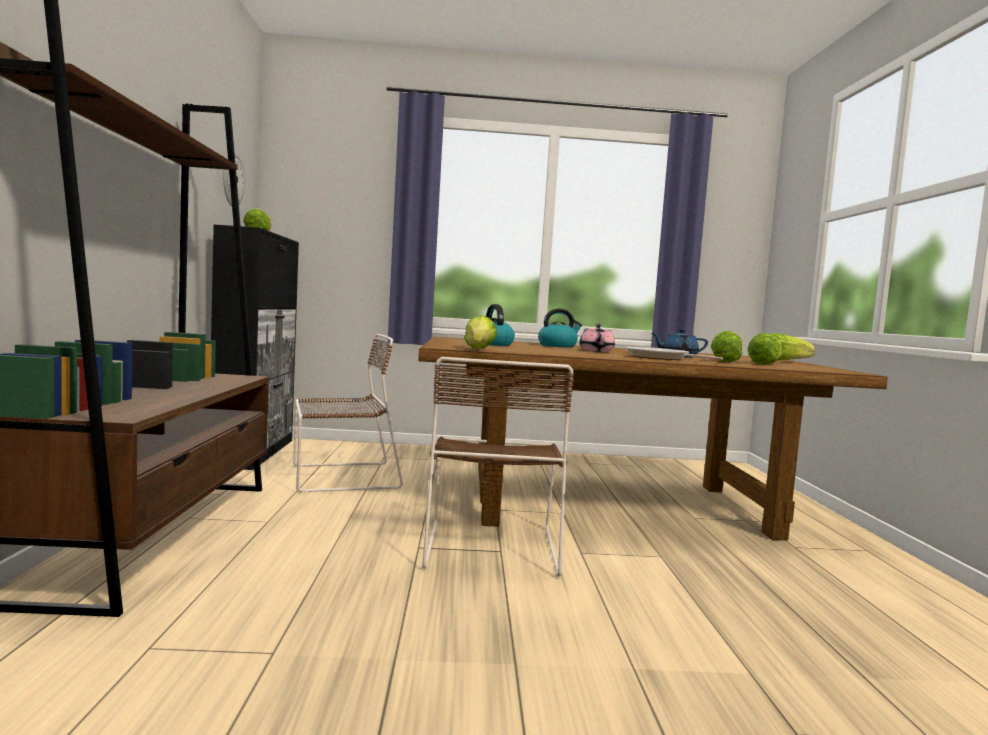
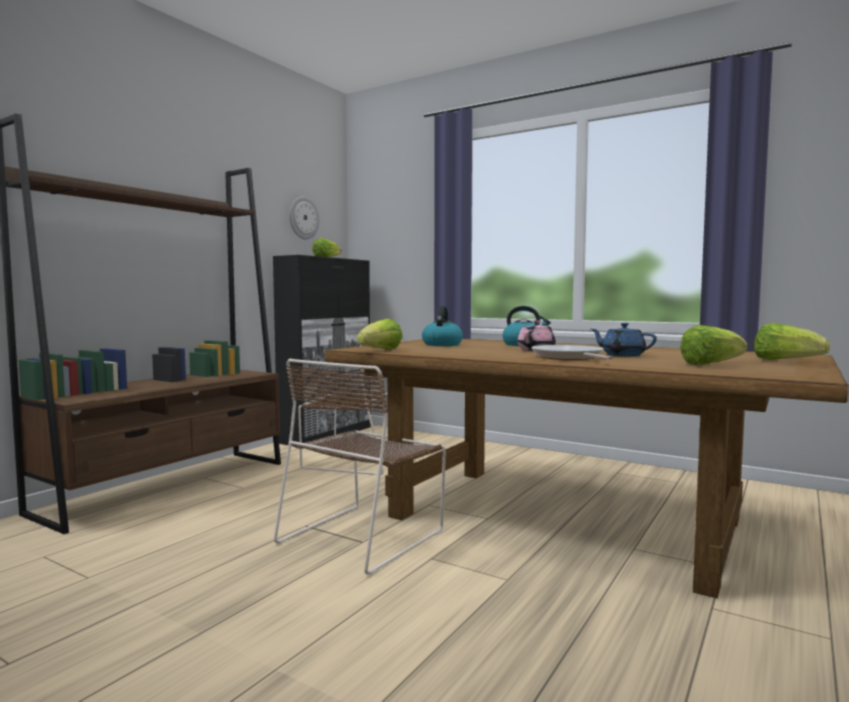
camera: 35 degrees right, 0 degrees up
lettuce [711,331,742,362] -> none

